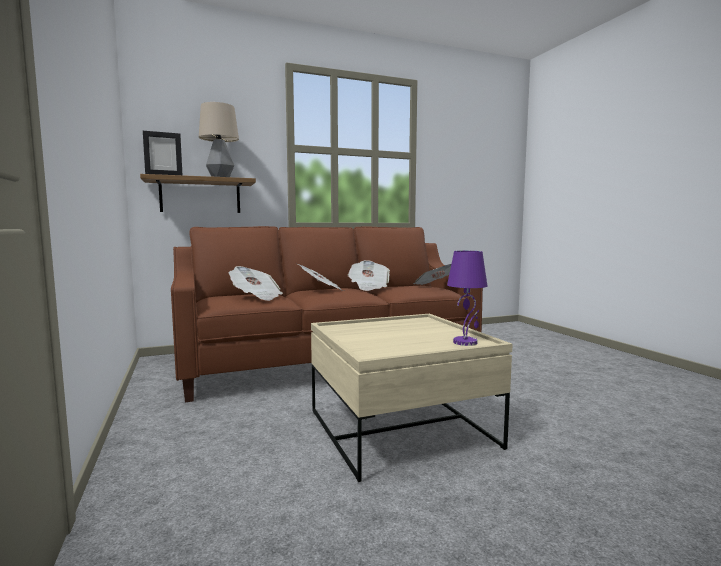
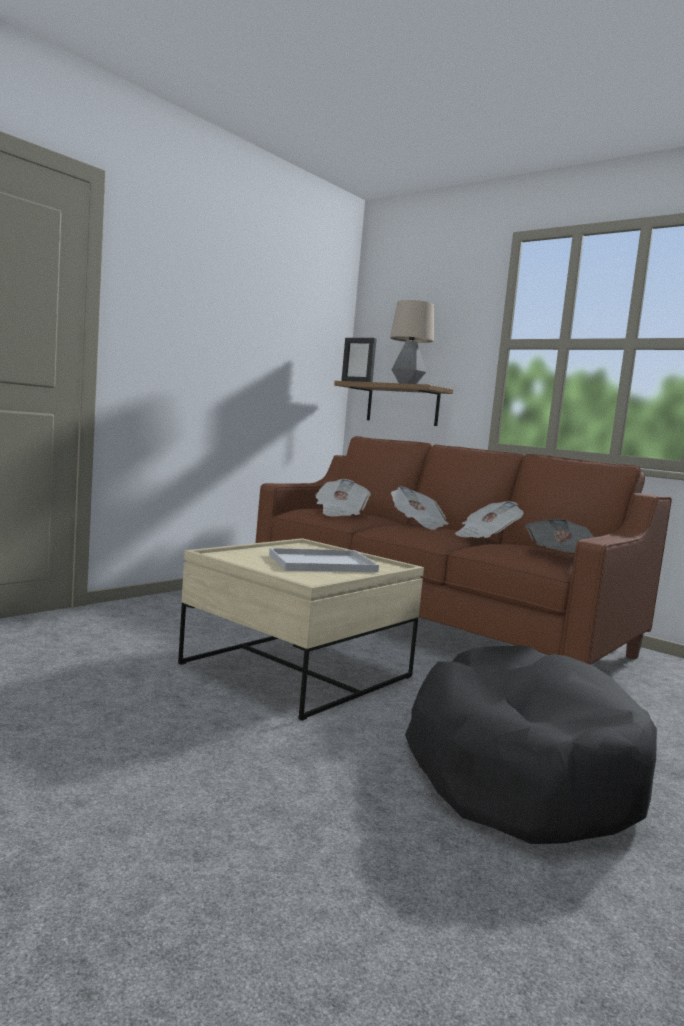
camera: 60 degrees right, 0 degrees up
purple table lamp [447,251,487,346] -> none
none -> white tray [269,548,379,572]
none -> black dog bed [405,645,657,844]

